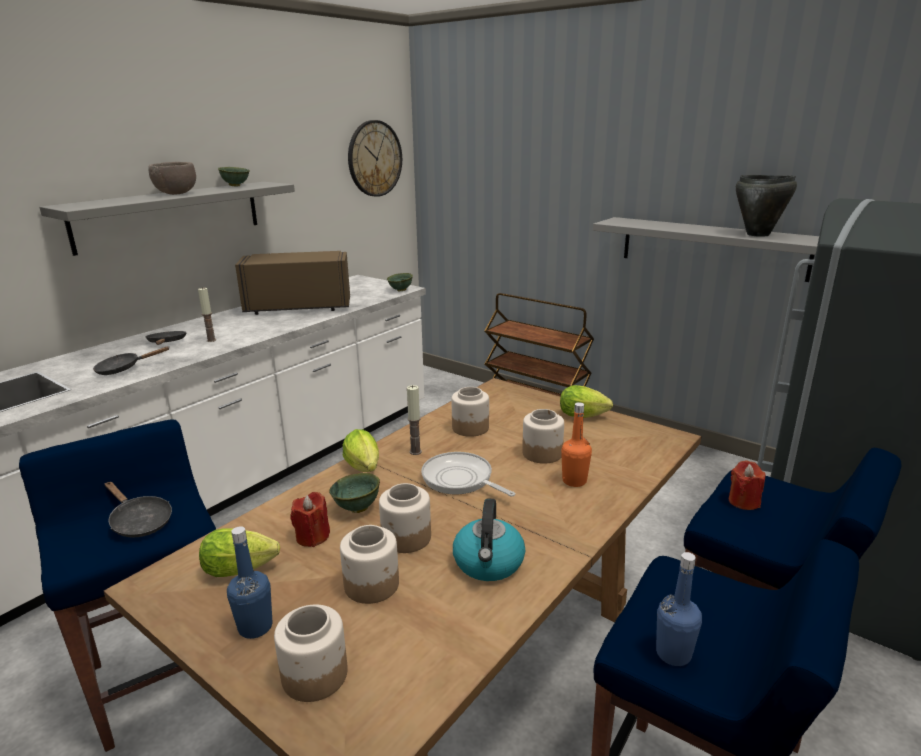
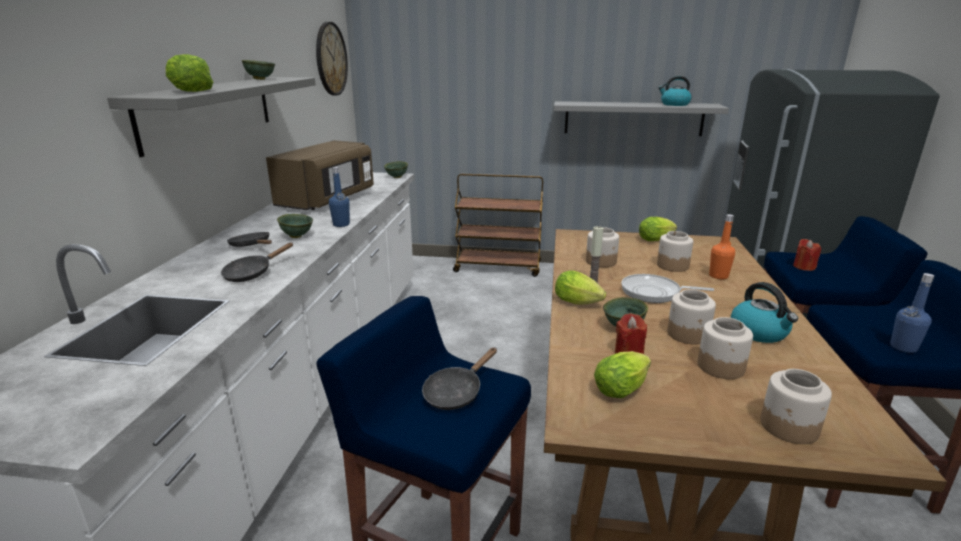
camera: 30 degrees left, 0 degrees up
black frying pan [105,482,172,538] -> black frying pan turned 120 degrees clockwise [422,348,497,410]
brown bowl [148,162,196,195] -> none
candle [198,287,216,342] -> green bowl [277,214,313,238]
blue bottle [227,526,272,639] -> blue bottle moved to [329,167,350,227]
brown microwave [235,251,350,315] -> brown microwave turned 150 degrees clockwise [266,140,374,210]
black cooking pot [736,175,797,237] -> kettle [658,76,692,106]
none -> lettuce [166,54,214,92]

